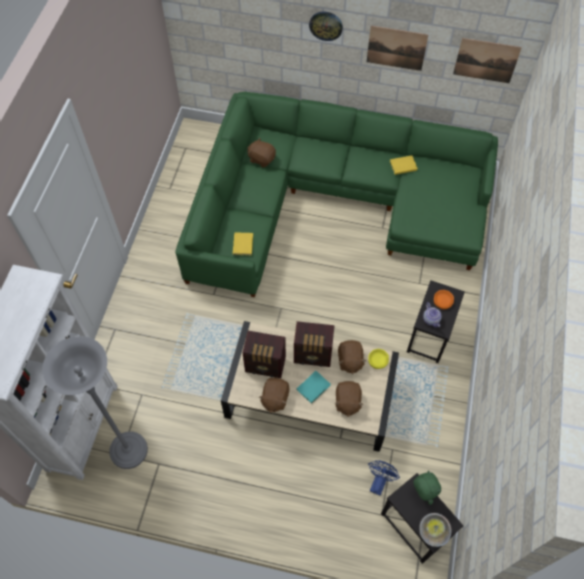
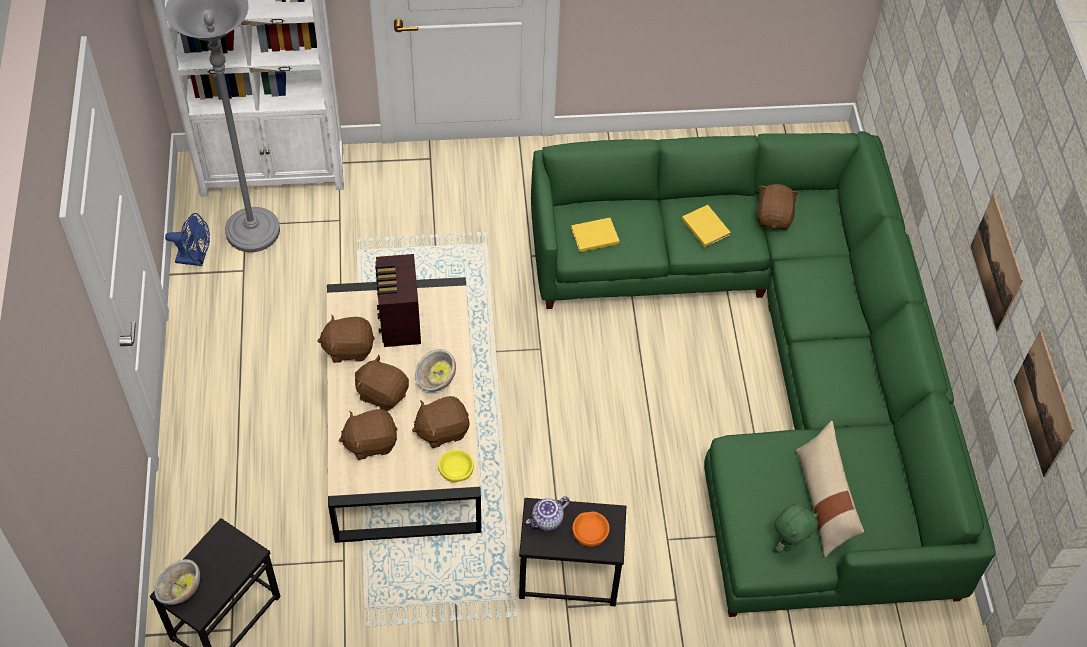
camera: 70 degrees right, 5 degrees down
radio [294,321,335,367] -> bowl [415,349,456,391]
turquoise book [297,371,331,404] -> brown plush toy [355,355,409,411]
wall clock [309,12,343,41] -> none
blue fan [368,460,400,496] -> blue fan moved to [165,213,210,266]
yellow book [390,155,418,175] -> yellow book moved to [682,205,731,247]
green plush toy [413,470,441,505] -> green plush toy moved to [775,503,818,552]
none -> beige pillow [796,421,864,558]

